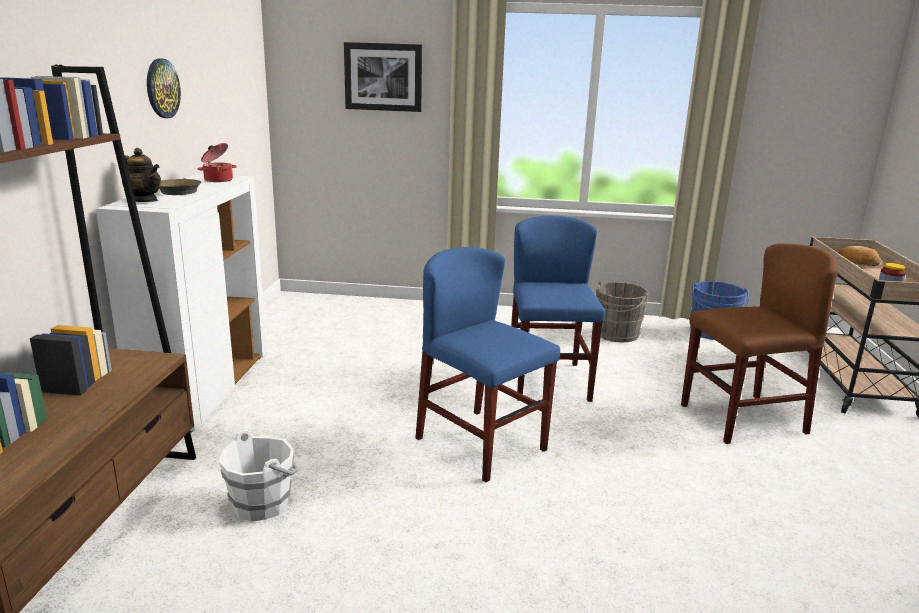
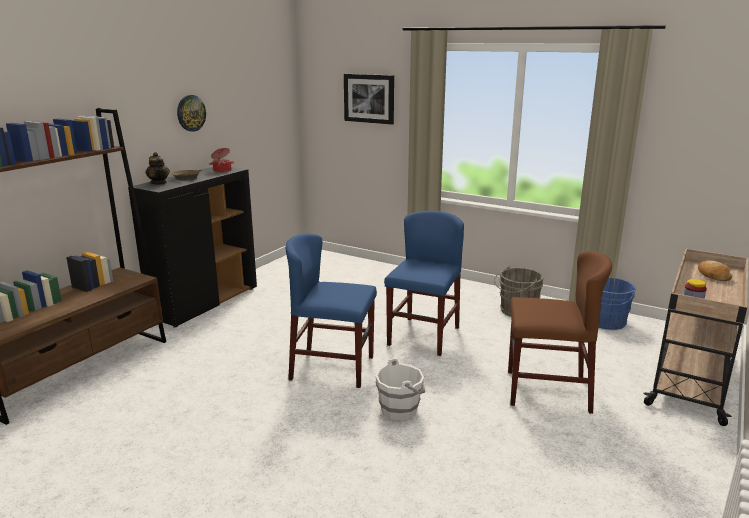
camera: 25 degrees right, 0 degrees up
white cabinet [96,174,267,433] -> black cabinet [128,167,257,328]
white bucket [219,430,298,522] -> white bucket moved to [375,358,425,420]
blue chair [415,247,560,482] -> blue chair turned 60 degrees counterclockwise [285,234,377,388]

